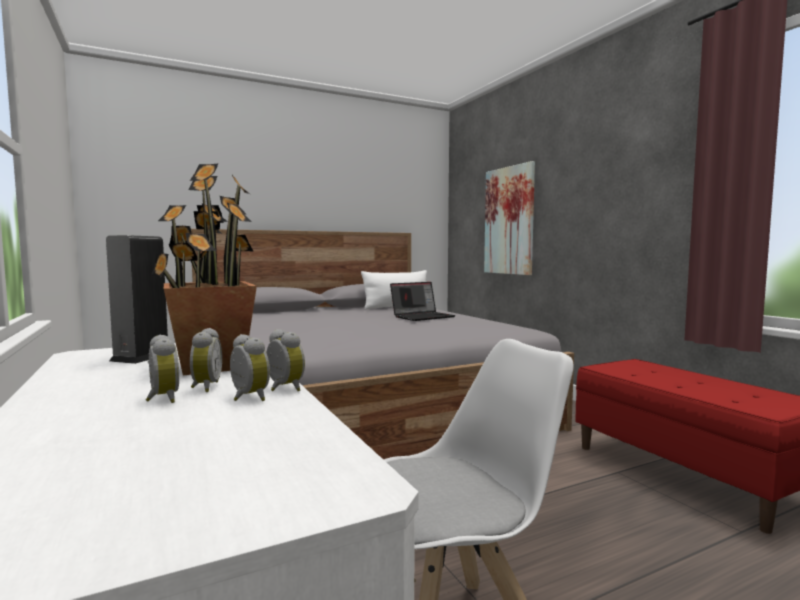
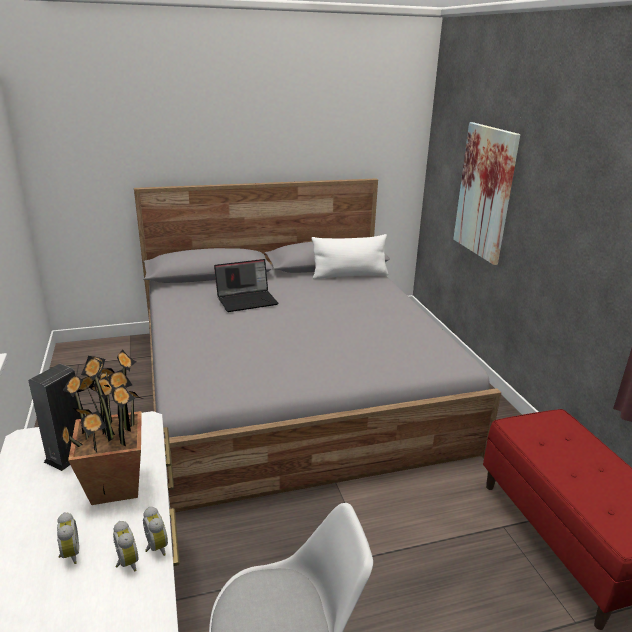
camera: 10 degrees right, 20 degrees up
alarm clock [190,328,222,392] -> none
laptop [390,282,456,321] -> laptop moved to [214,259,278,312]

